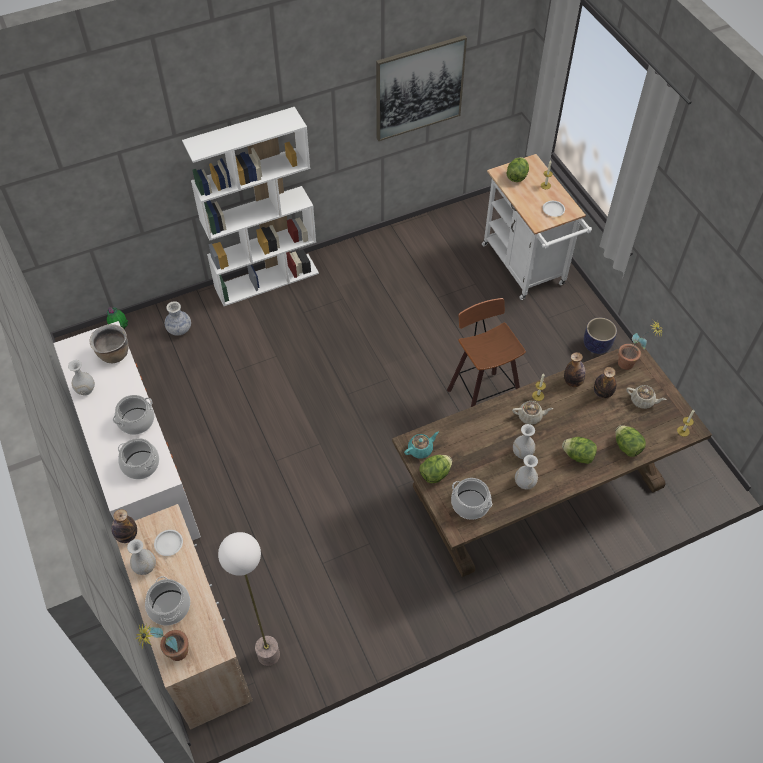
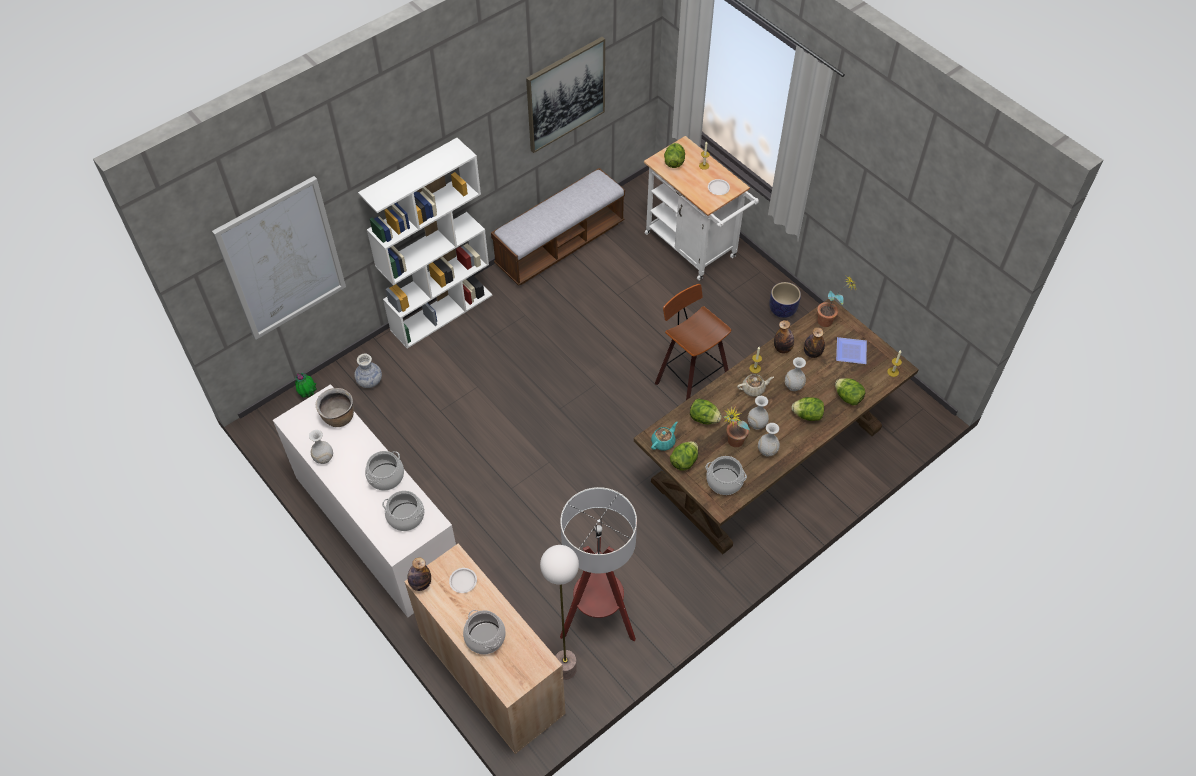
camera: 15 degrees left, 0 degrees up
white vase [127,539,156,575] -> white vase moved to [785,357,806,391]
potted plant [136,623,189,661] -> potted plant moved to [723,406,750,447]
beige teapot [626,385,666,409] -> plate [836,337,867,364]
none -> picture [212,176,346,340]
none -> bench [491,168,625,286]
none -> floor lamp [560,487,637,641]
none -> lettuce [690,399,722,424]

